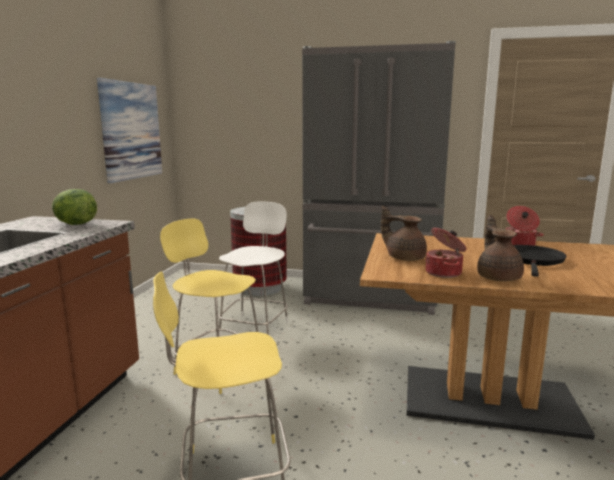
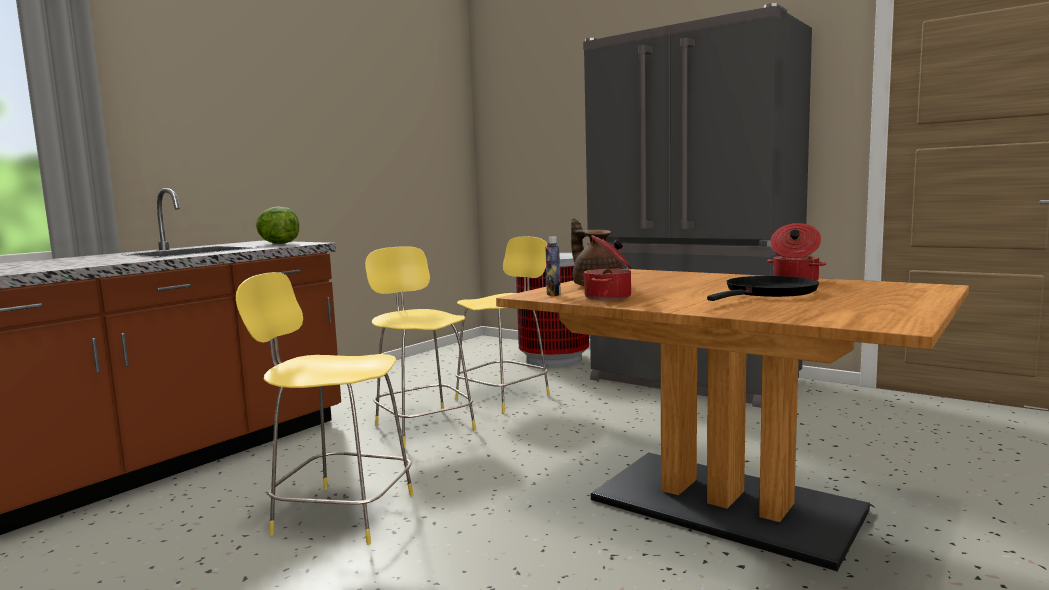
camera: 25 degrees right, 5 degrees down
picture [97,78,162,183] -> none
white stool [219,201,288,337] -> yellow stool [455,237,550,413]
brown teapot [477,215,524,282] -> none
none -> bottle [545,237,561,296]

